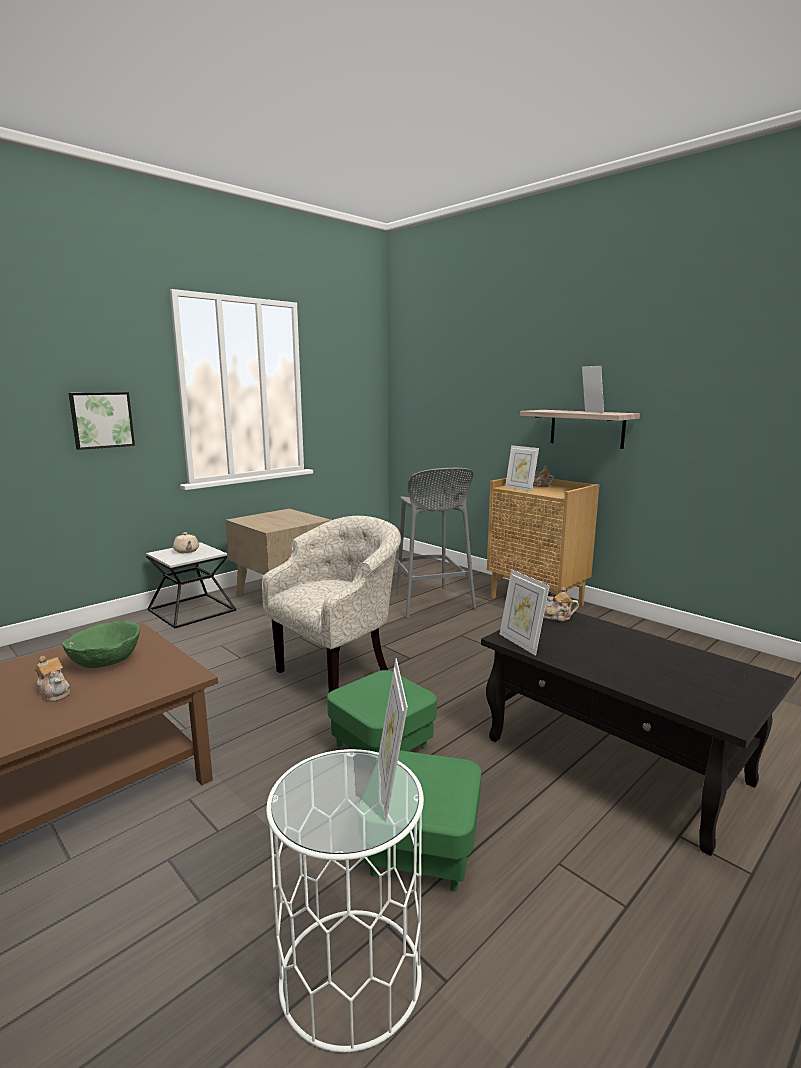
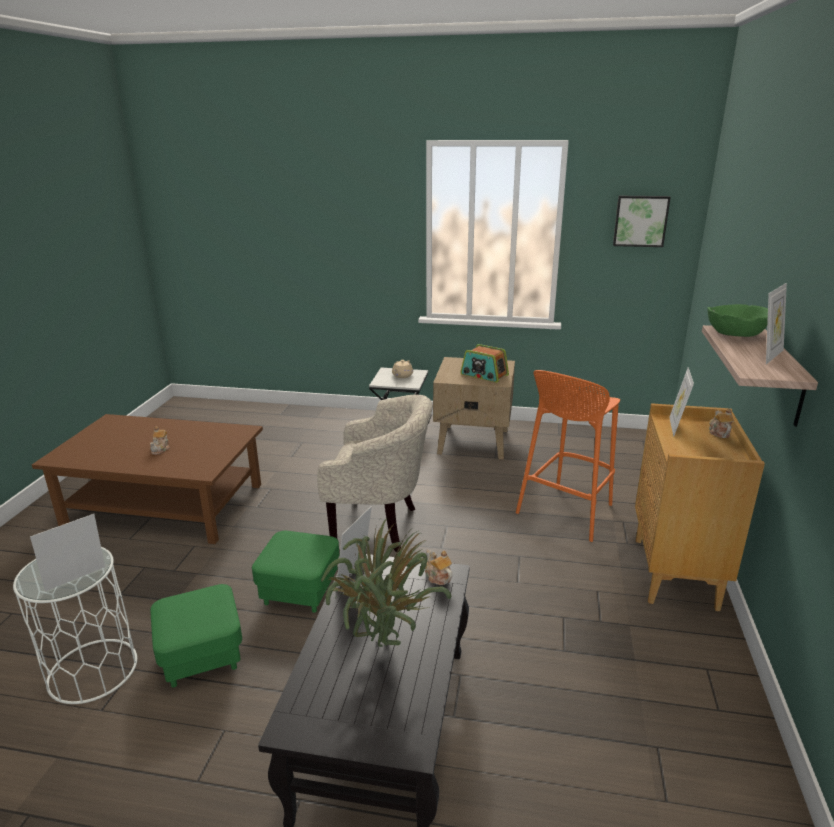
camera: 55 degrees right, 10 degrees up
green bowl [62,621,140,668] -> green bowl moved to [707,304,768,337]
picture [69,392,135,450] -> picture moved to [613,196,671,247]
grey stool [396,468,476,617] -> orange stool [516,370,620,542]
none -> potted plant [321,517,451,647]
none -> radio [460,344,509,382]

